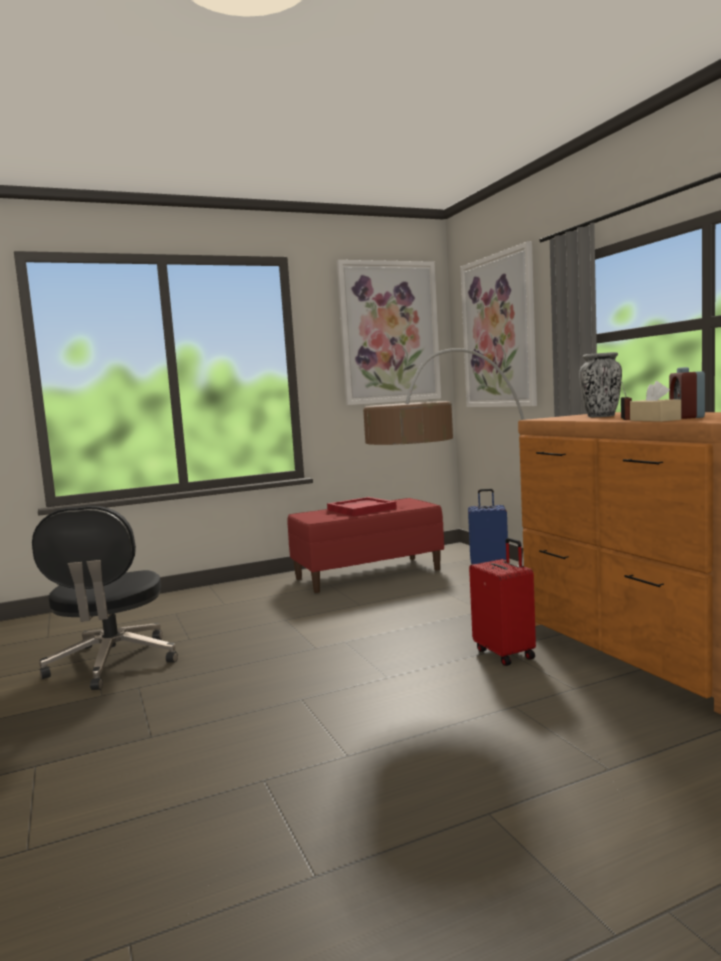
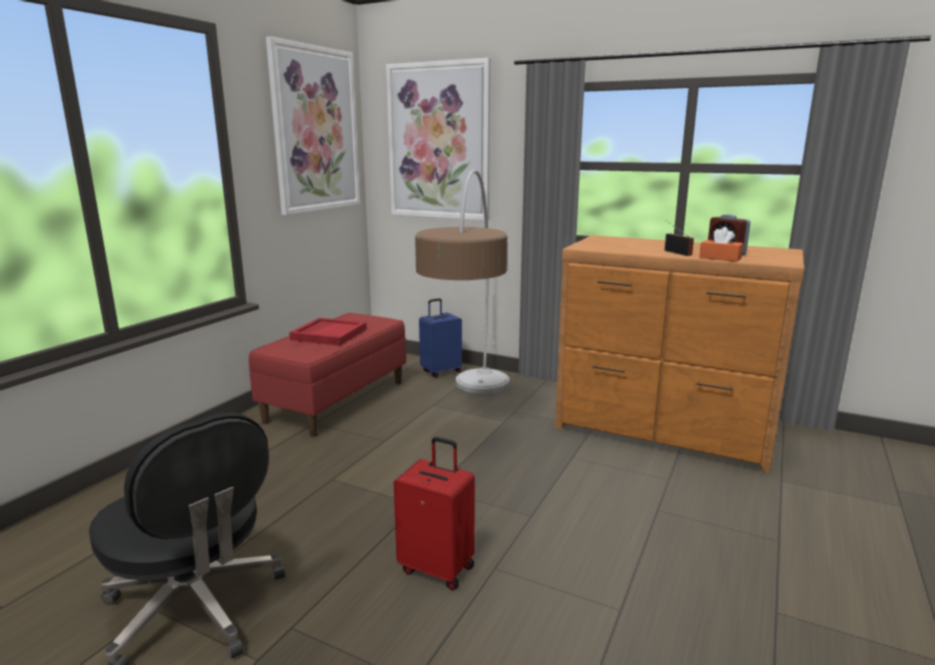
camera: 40 degrees left, 10 degrees up
red suitcase [469,538,536,666] -> red suitcase moved to [394,437,475,590]
vase [579,352,622,417] -> none
beige tissue box [630,381,681,422] -> orange tissue box [699,227,744,262]

